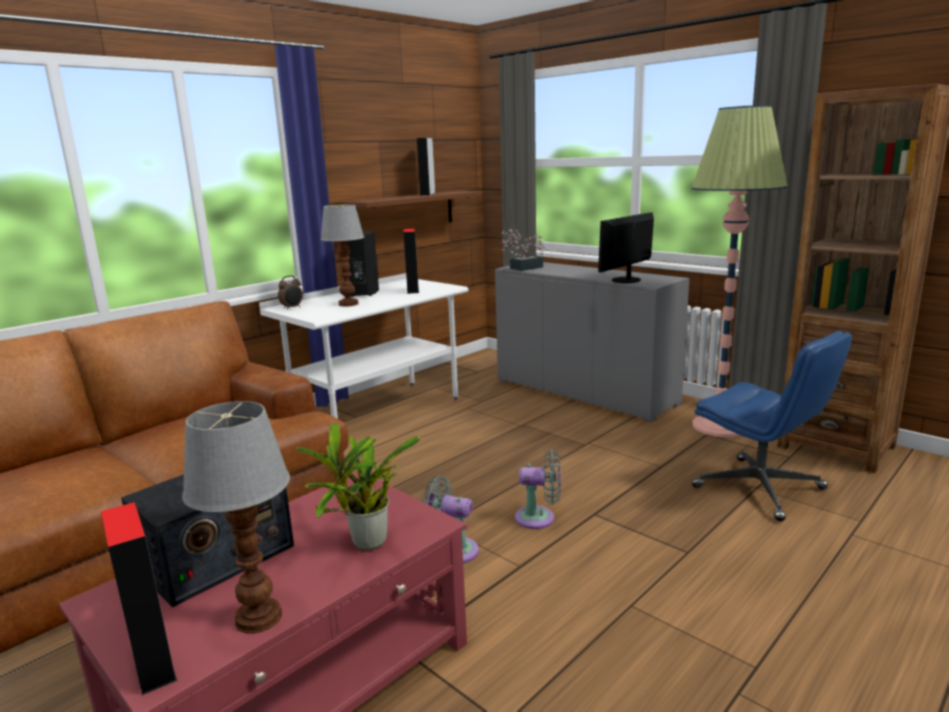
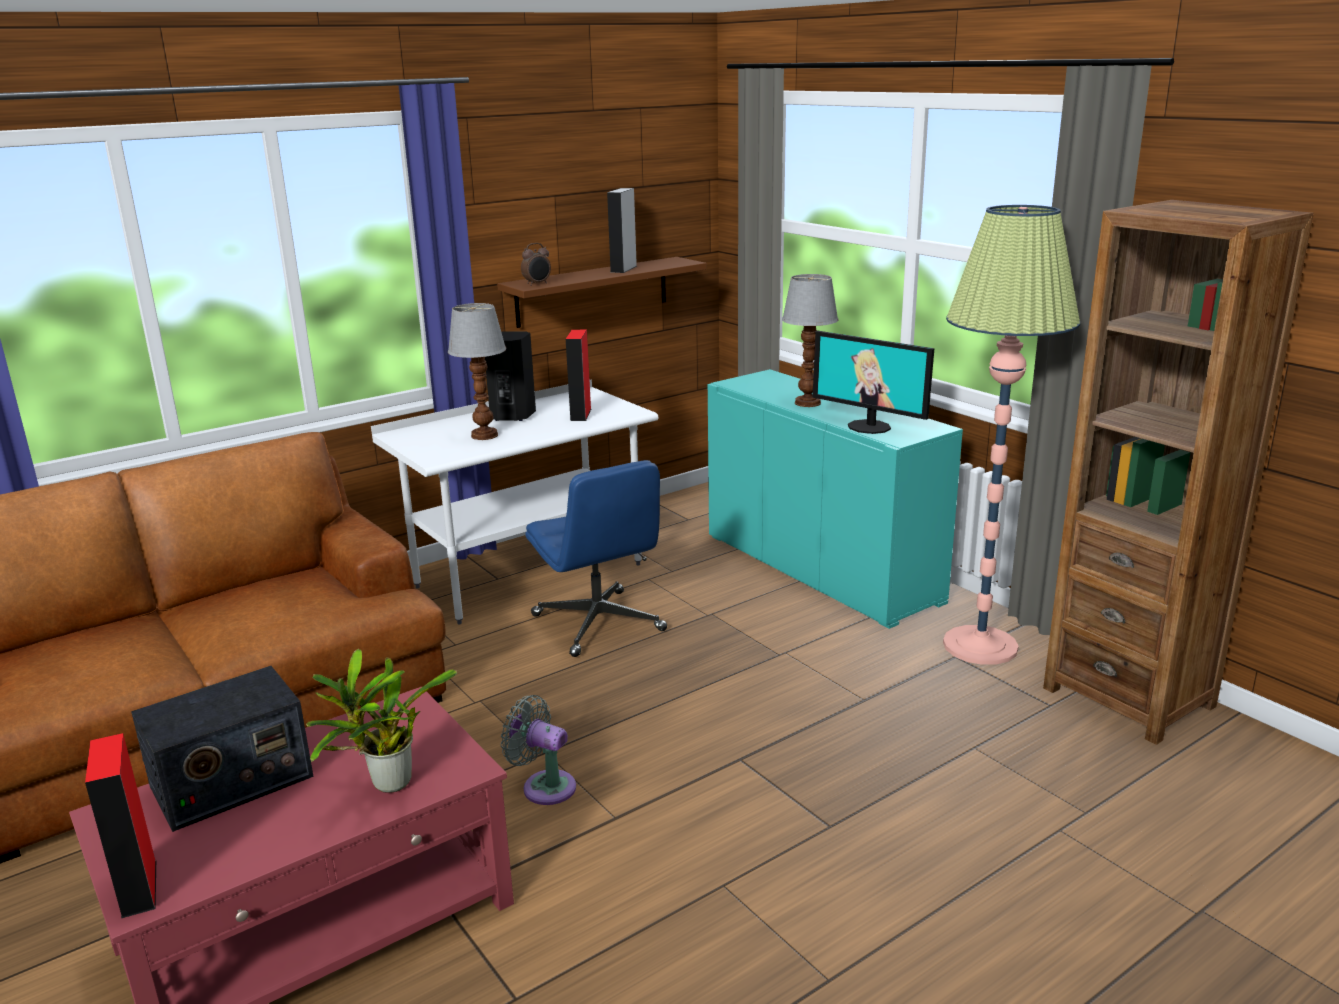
camera: 10 degrees right, 5 degrees up
table lamp [182,401,290,634] -> table lamp moved to [782,274,839,407]
alarm clock [278,276,303,310] -> alarm clock moved to [521,243,551,286]
grey cabinet [495,262,690,422] -> turquoise cabinet [708,369,963,629]
potted plant [501,229,545,271] -> none
grey fan [515,450,561,529] -> none
monitor [598,212,654,283] -> monitor turned 105 degrees counterclockwise [812,331,934,434]
blue office chair [692,331,852,522] -> blue office chair moved to [525,460,667,657]

